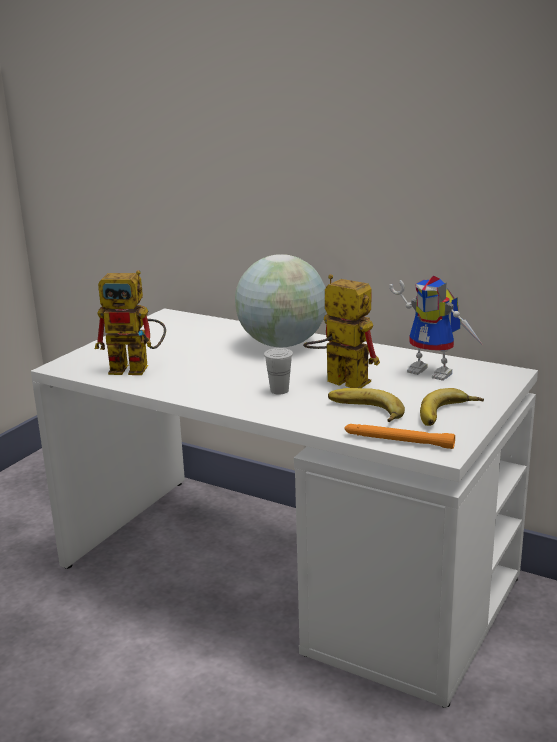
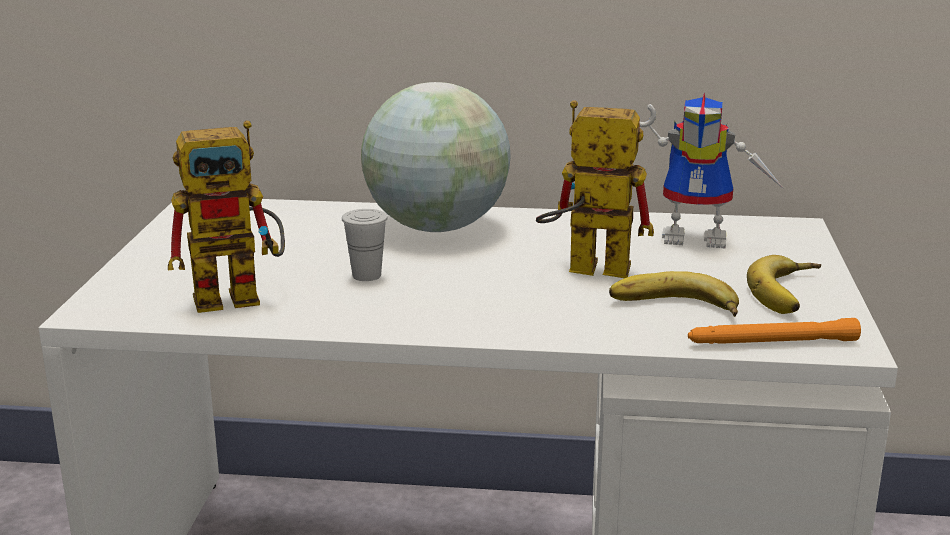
camera: 25 degrees left, 0 degrees up
white cup [264,348,293,394] -> white cup moved to [342,209,388,281]

